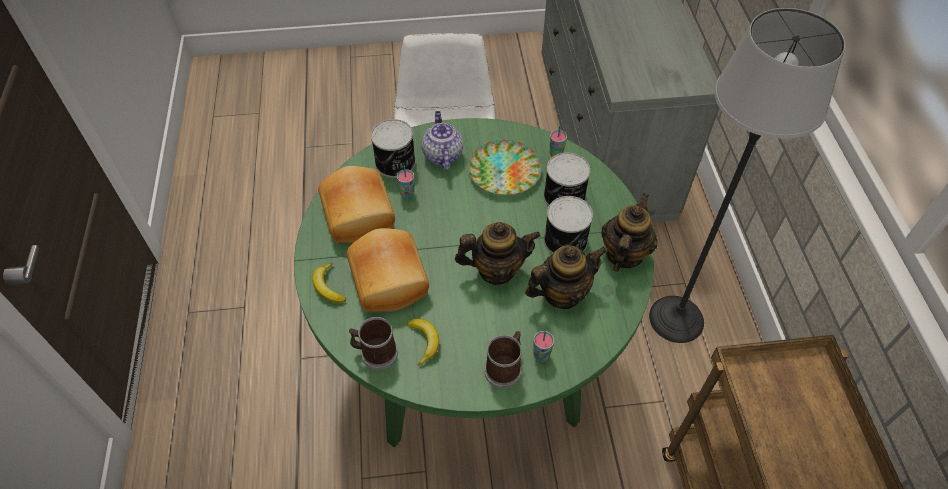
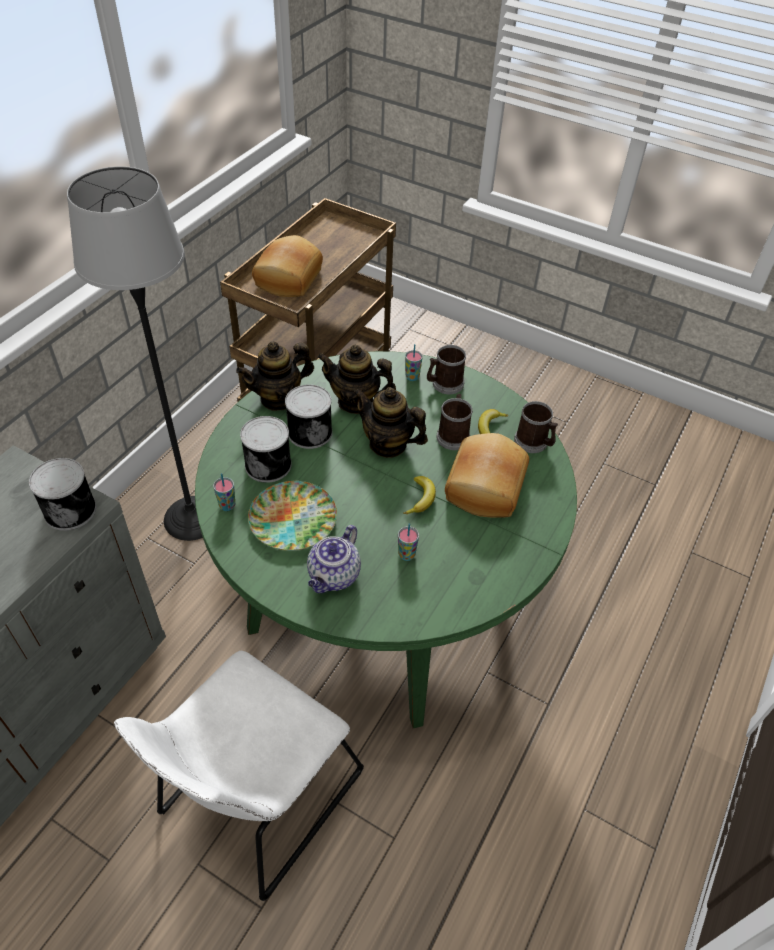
camera: 145 degrees left, 5 degrees down
banana [312,263,346,303] -> banana moved to [403,476,436,514]
bread [318,166,395,243] -> bread moved to [252,235,323,297]
can [371,119,416,178] -> can moved to [29,458,96,531]
none -> mug [437,393,473,450]

